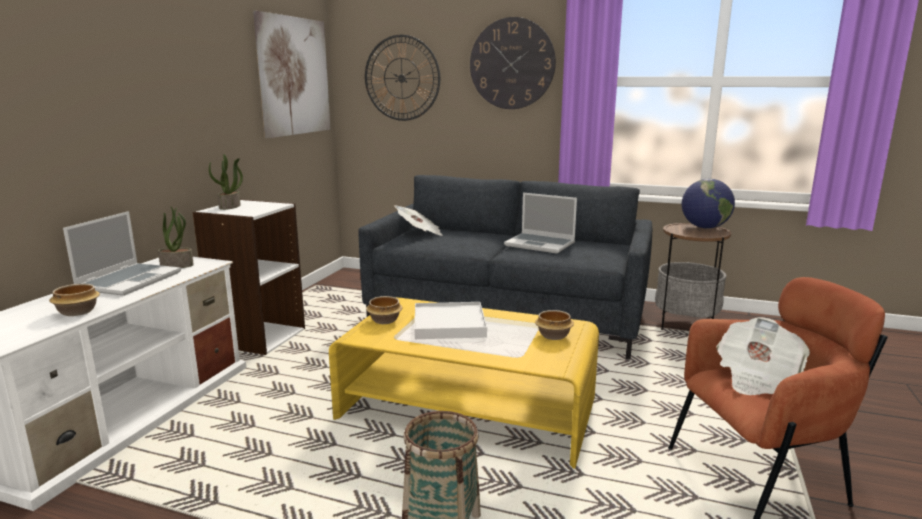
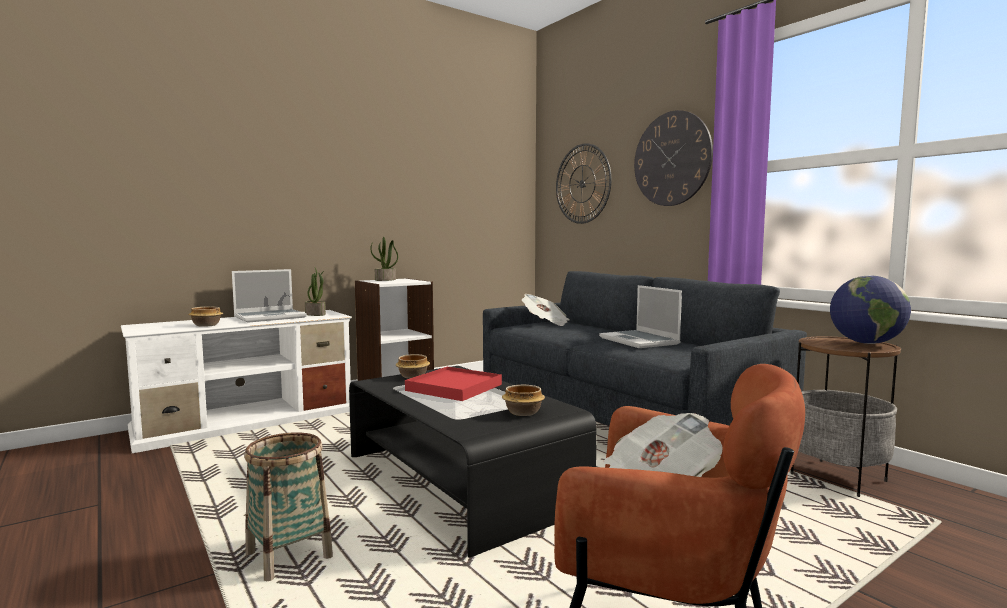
camera: 35 degrees right, 10 degrees down
picture [253,11,331,138] -> none
yellow coffee table [329,297,599,468] -> black coffee table [349,366,597,558]
white tray [415,302,487,339] -> red tray [405,367,502,401]

